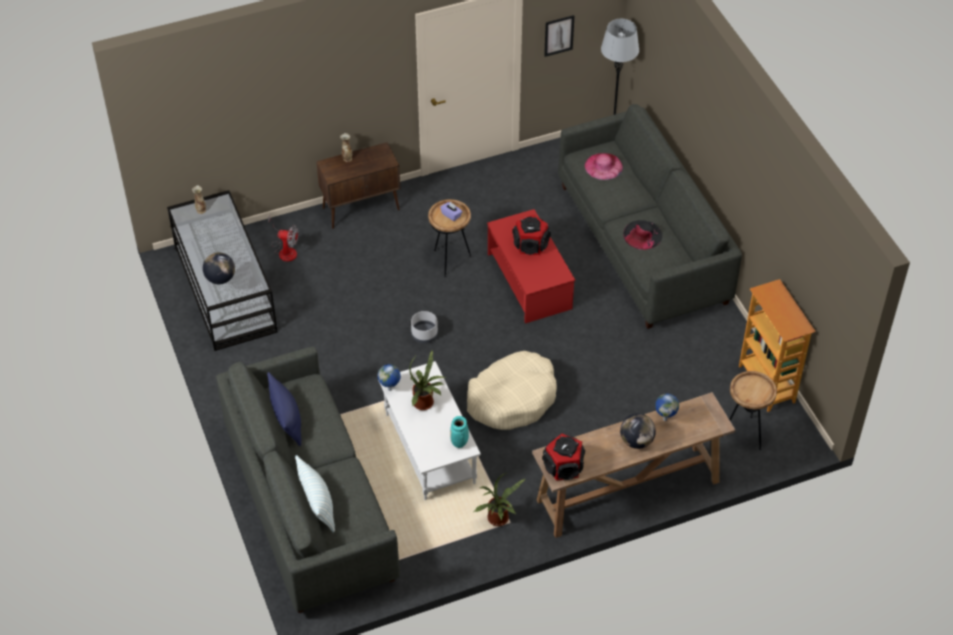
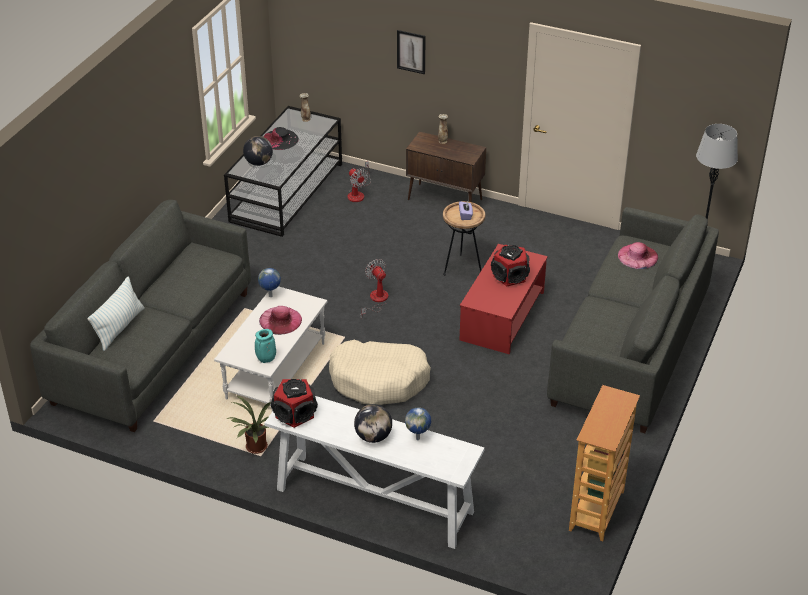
camera: 45 degrees right, 10 degrees down
blue pillow [267,372,301,446] -> none
potted plant [409,349,446,410] -> pink hat [259,306,302,335]
grey planter [411,311,438,343] -> fan [361,259,388,319]
brown console table [532,392,735,538] -> white console table [265,396,485,549]
picture [544,15,574,57] -> picture moved to [397,30,426,74]
black hat [623,220,662,250] -> black hat moved to [264,127,299,150]
brown side table [722,371,777,450] -> none

